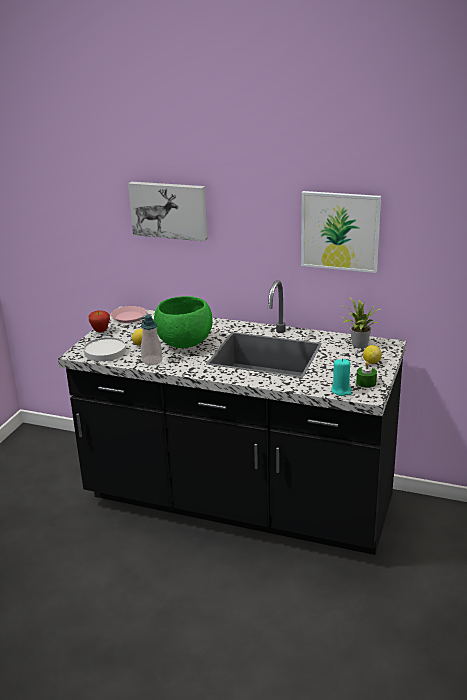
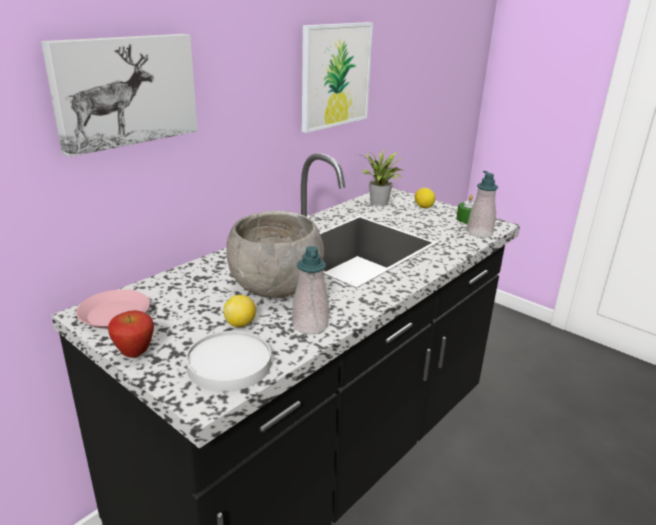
camera: 70 degrees left, 0 degrees up
green bowl [154,296,213,348] -> grey bowl [226,211,324,298]
turquoise candle [331,358,352,396] -> soap dispenser [467,171,498,237]

